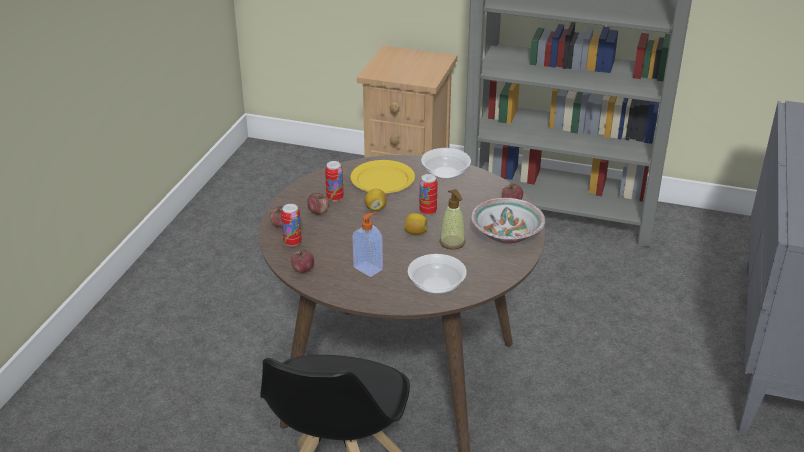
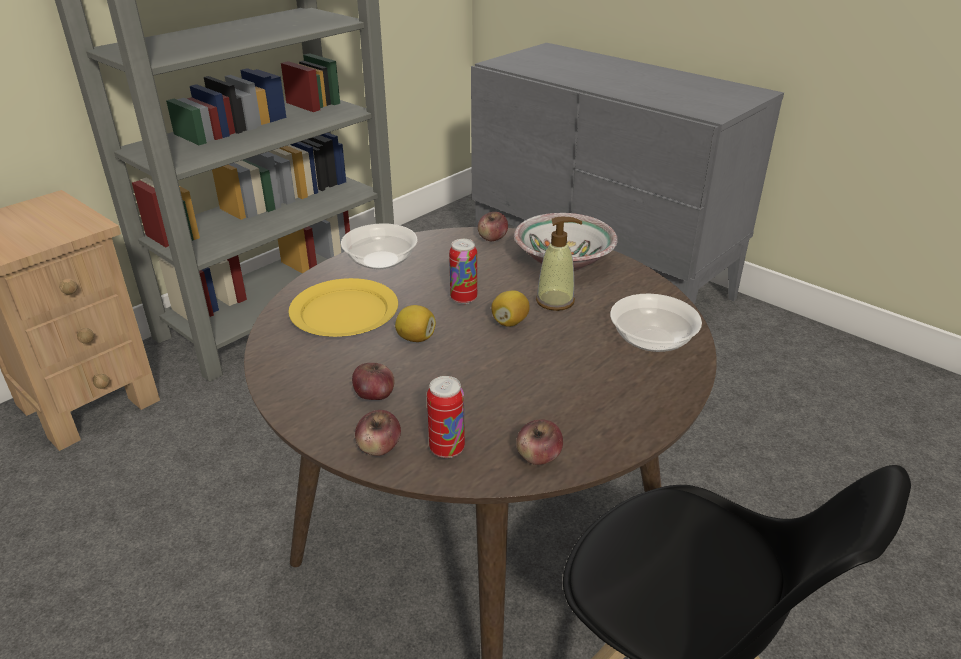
camera: 65 degrees left, 0 degrees up
can [325,161,344,202] -> none
soap dispenser [353,213,383,277] -> none

